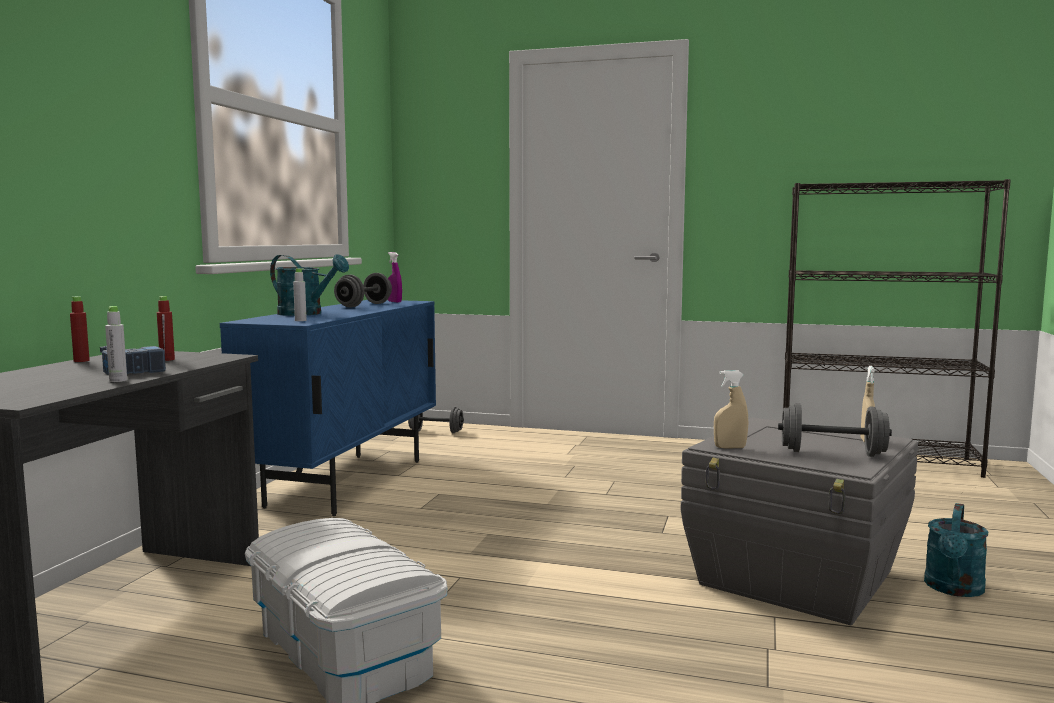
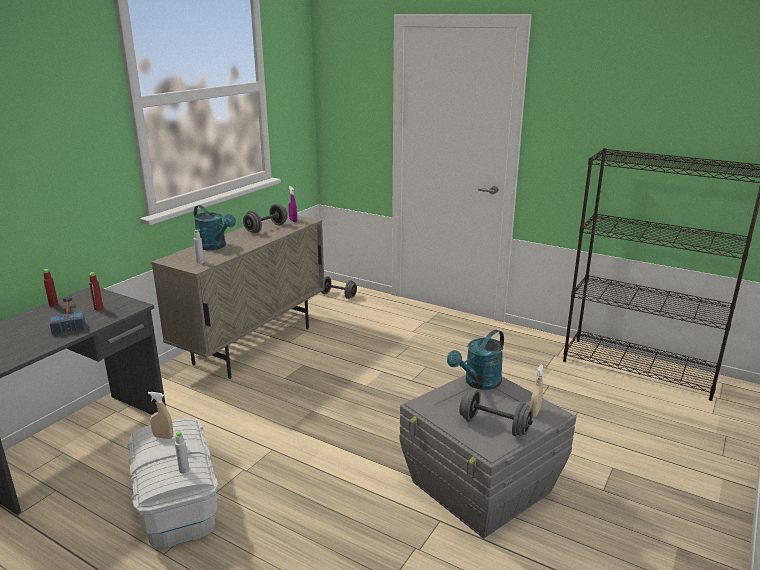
camera: 15 degrees right, 15 degrees up
grey bottle [105,306,127,382] -> grey bottle moved to [175,431,189,474]
blue cabinet [220,300,436,516] -> beige cabinet [151,214,325,379]
beige spray bottle [714,370,748,449] -> beige spray bottle moved to [148,392,173,439]
turquoise watering can [924,503,988,597] -> turquoise watering can moved to [447,330,504,390]

